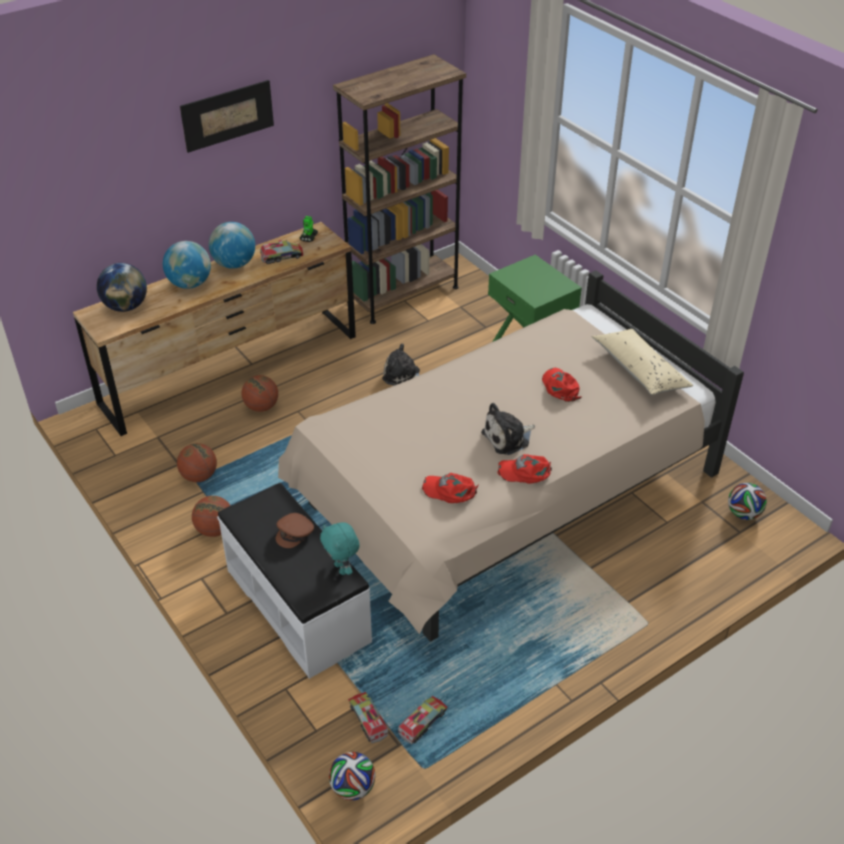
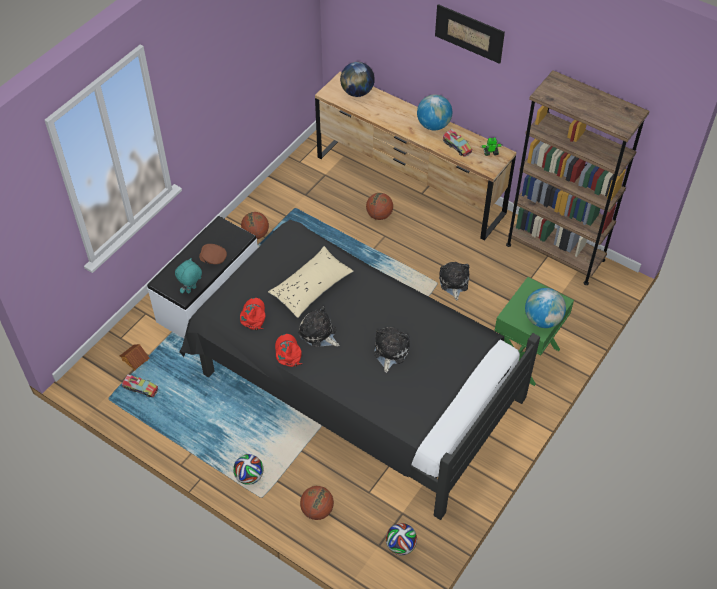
camera: 70 degrees right, 10 degrees up
globe [163,241,211,289] -> globe moved to [525,288,566,328]
basketball [177,443,217,482] -> basketball moved to [300,486,334,520]
beige bed [278,270,744,641] -> black bed [179,220,540,520]
football [329,752,375,800] -> football moved to [233,454,264,485]
toy truck [348,692,388,743] -> toy house [120,344,149,371]
red cap [542,368,582,402] -> plush toy [374,327,410,373]
beige pillow [591,329,694,395] -> beige pillow moved to [268,246,353,318]

